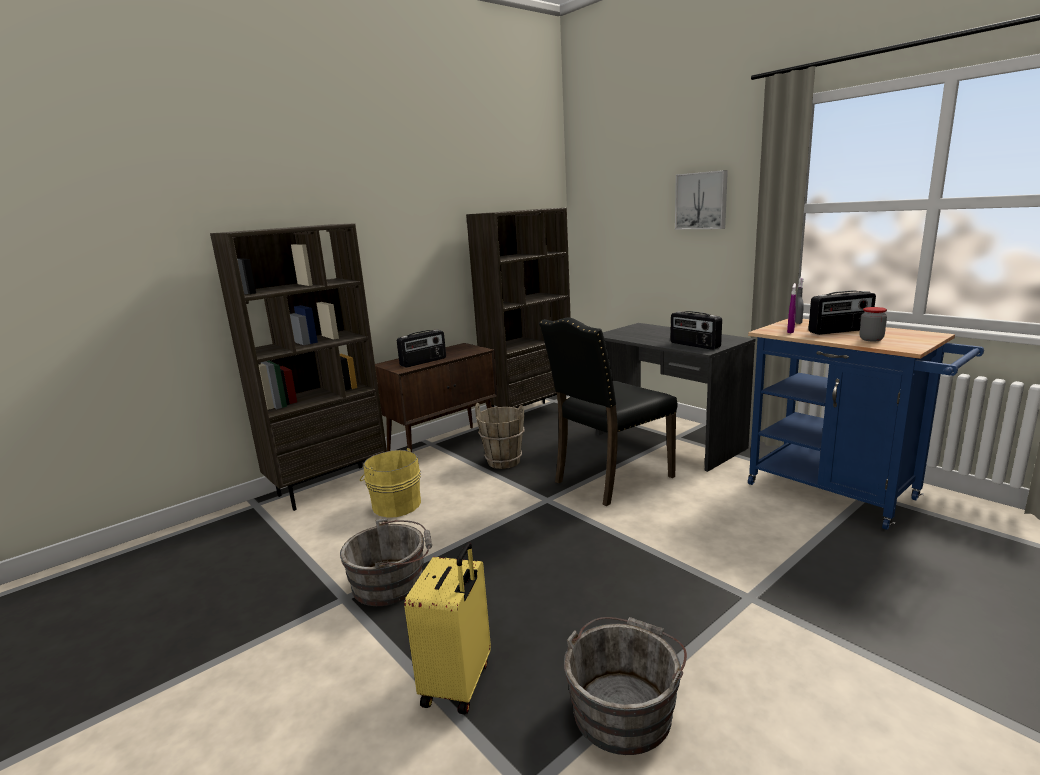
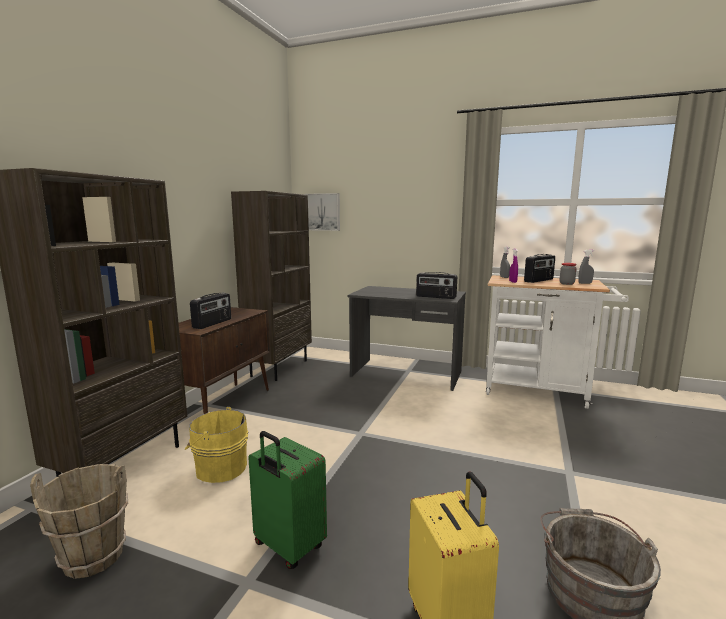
camera: 30 degrees left, 5 degrees down
grey bucket [340,518,432,606] -> green suitcase [248,431,327,569]
brown bucket [475,403,525,469] -> brown bucket moved to [30,464,128,579]
black chair [539,318,678,506] -> none
picture [675,170,728,229] -> picture moved to [305,193,340,231]
blue cart [748,319,984,530] -> white cart [486,275,629,409]
none -> grey spray bottle [578,250,595,284]

